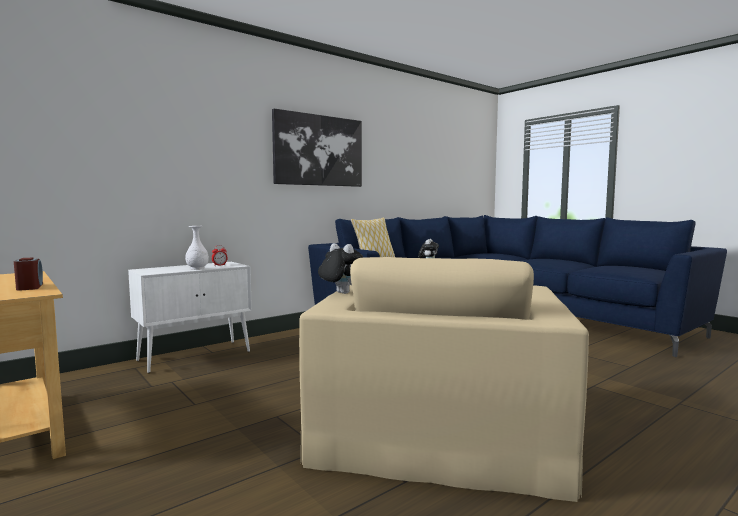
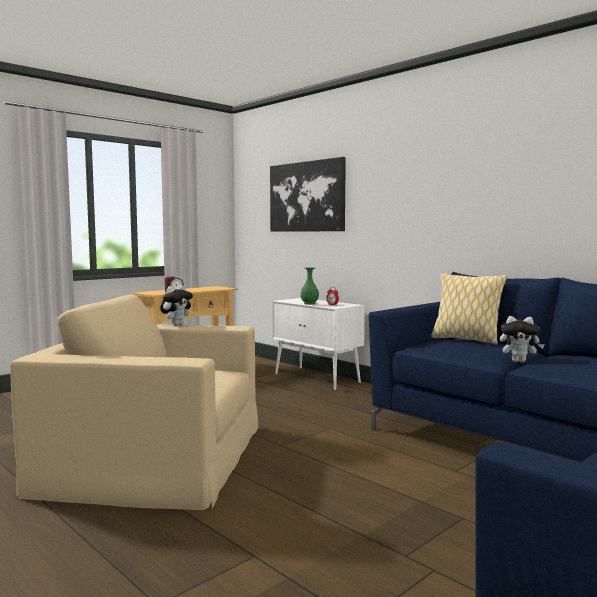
camera: 85 degrees right, 0 degrees up
white vase [185,226,209,270] -> green vase [301,267,319,305]
picture [272,109,362,187] -> picture moved to [270,157,346,232]

